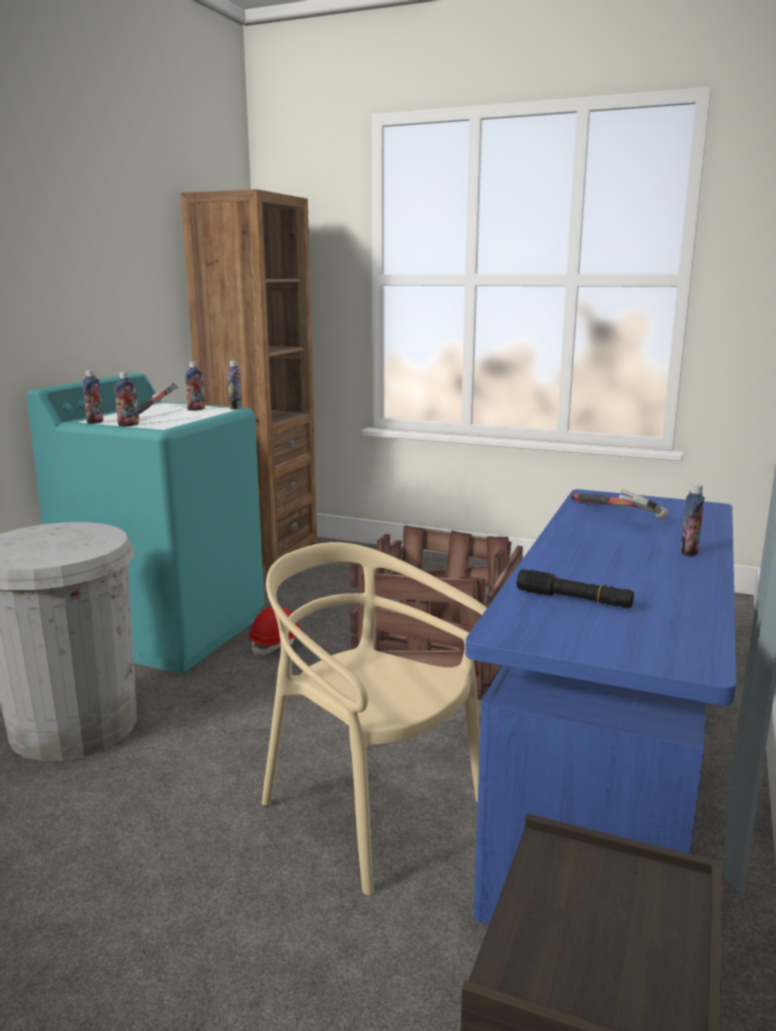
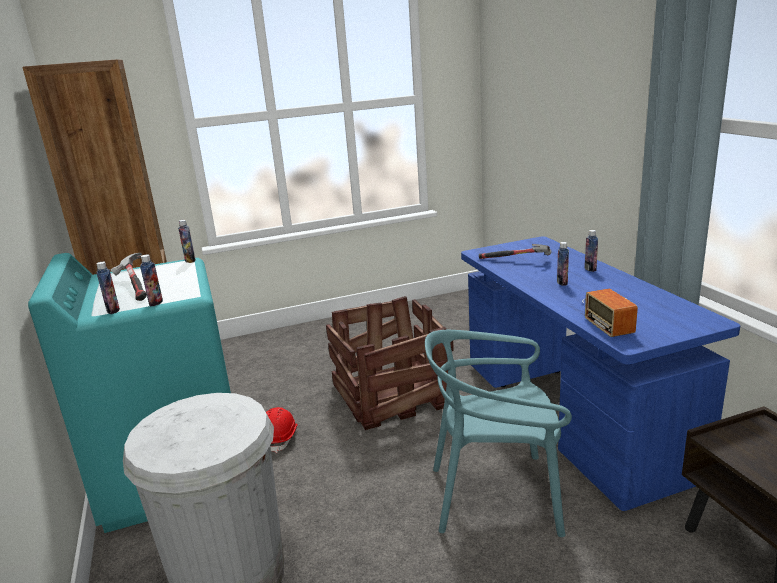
camera: 40 degrees left, 5 degrees up
bottle [185,361,205,411] -> bottle moved to [557,242,569,286]
beige chair [262,542,487,895] -> turquoise chair [425,330,572,537]
black flashlight [517,569,634,608] -> radio [582,289,638,337]

